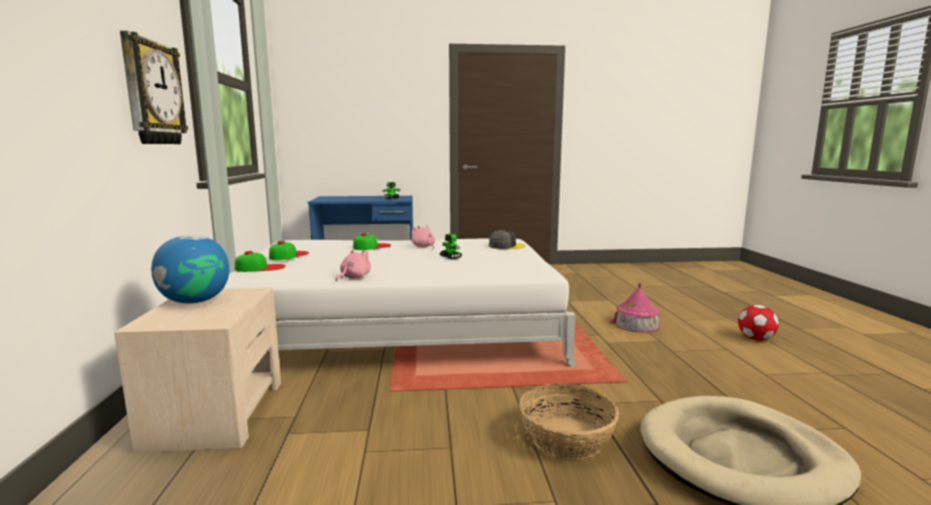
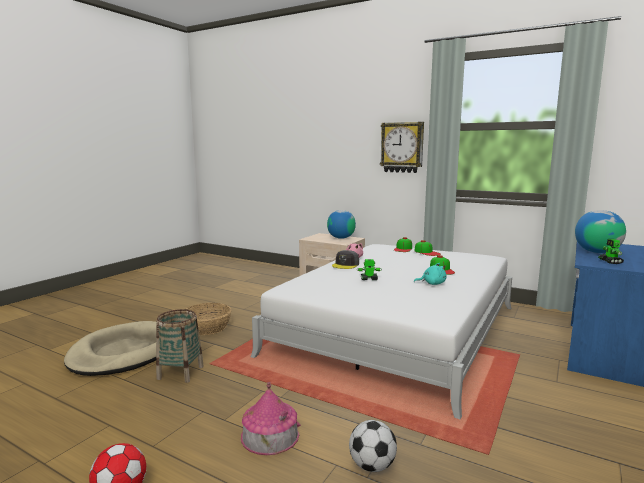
camera: 125 degrees right, 0 degrees up
pink plush toy [411,225,435,248] -> turquoise plush toy [414,263,446,285]
grey cap [489,230,526,249] -> grey cap moved to [332,250,359,269]
none -> basket [156,309,204,383]
none -> football [349,420,397,472]
none -> globe [575,210,626,253]

